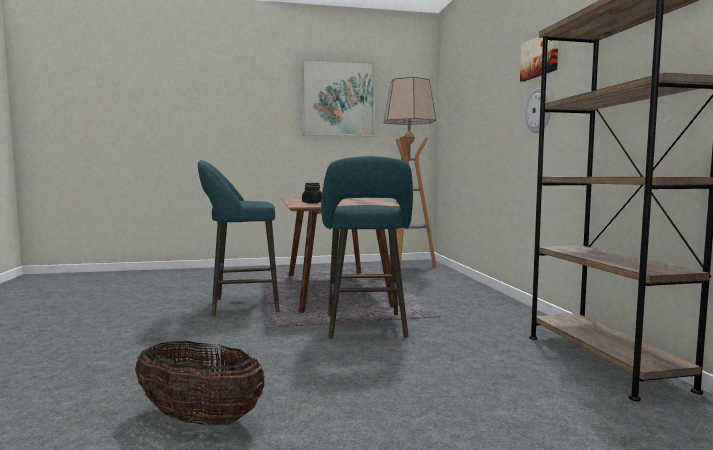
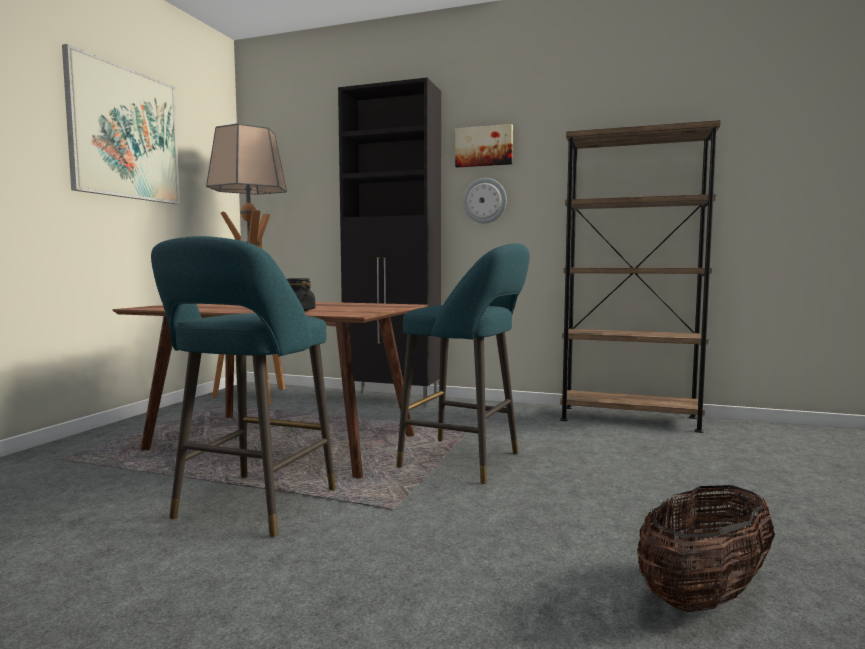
camera: 60 degrees left, 0 degrees up
none -> black cabinet [338,78,441,407]

